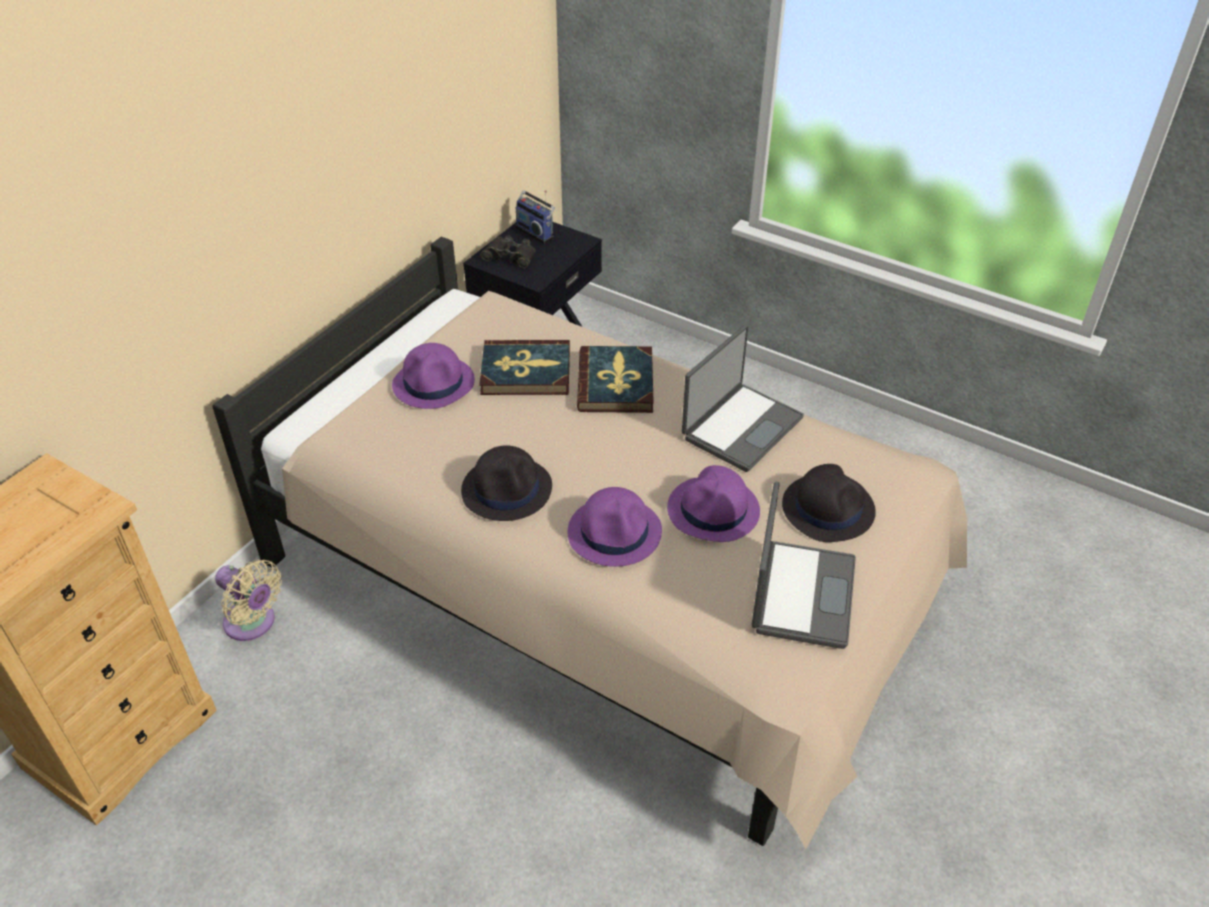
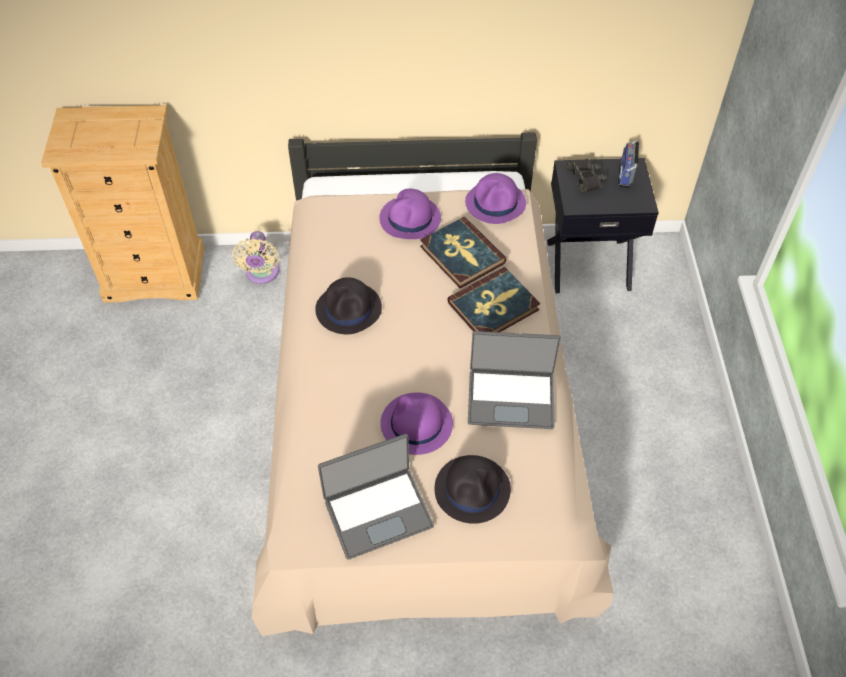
camera: 55 degrees right, 10 degrees up
purple hat [568,487,662,567] -> purple hat moved to [465,173,526,224]

